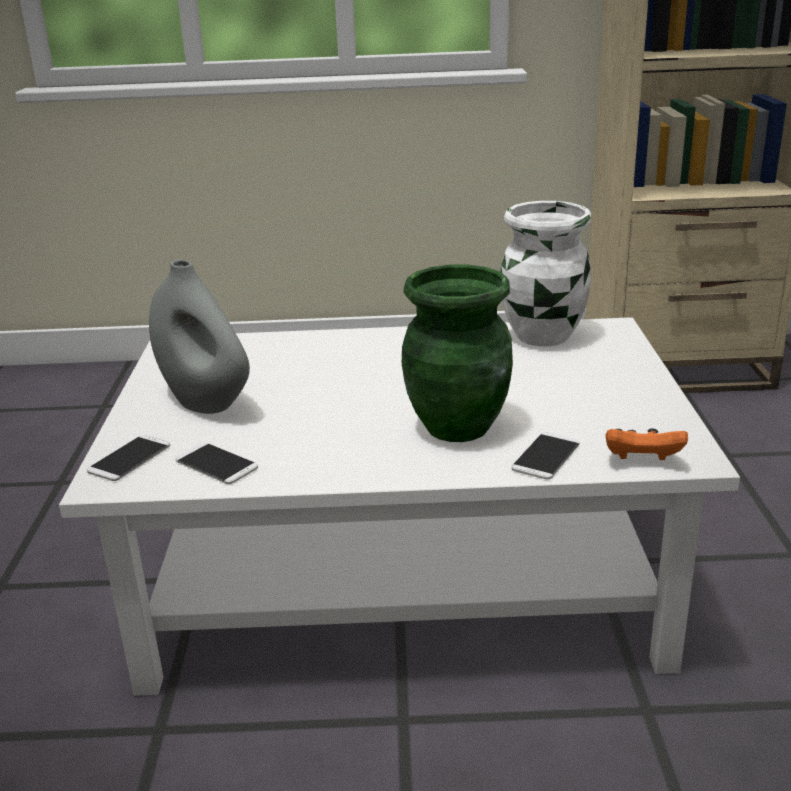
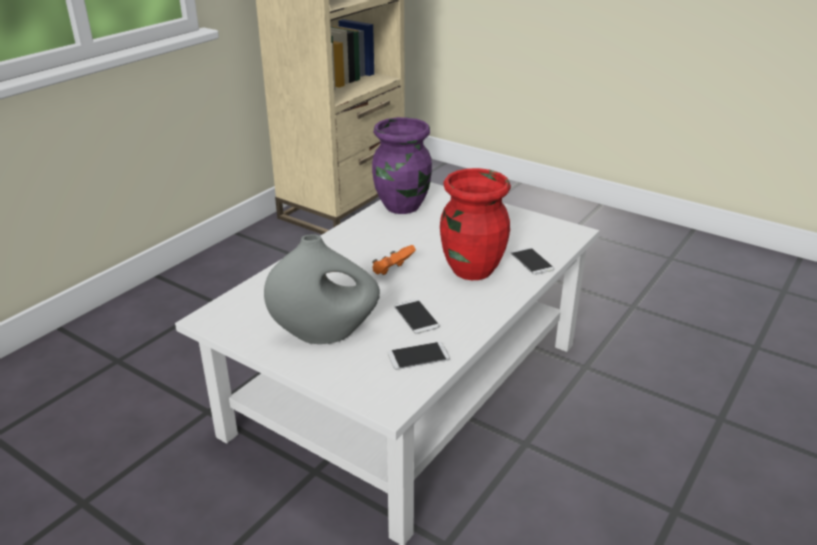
camera: 55 degrees left, 5 degrees up
phone [87,435,170,481] -> phone moved to [394,299,439,334]
green vase [402,265,513,442] -> red vase [440,168,511,280]
white vase [500,201,591,346] -> purple vase [372,117,432,214]
orange game controller [606,428,688,460] -> orange game controller moved to [372,245,416,275]

